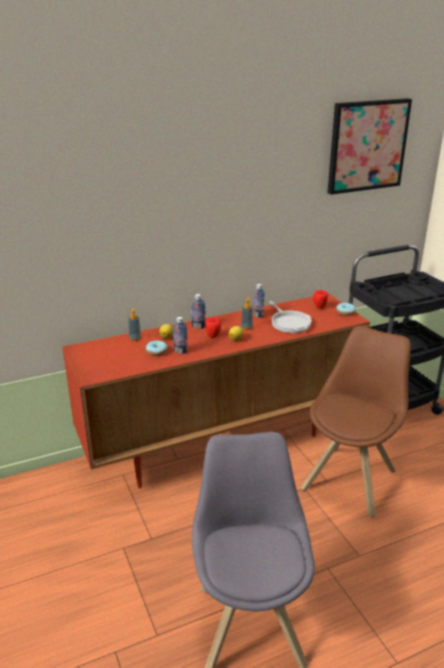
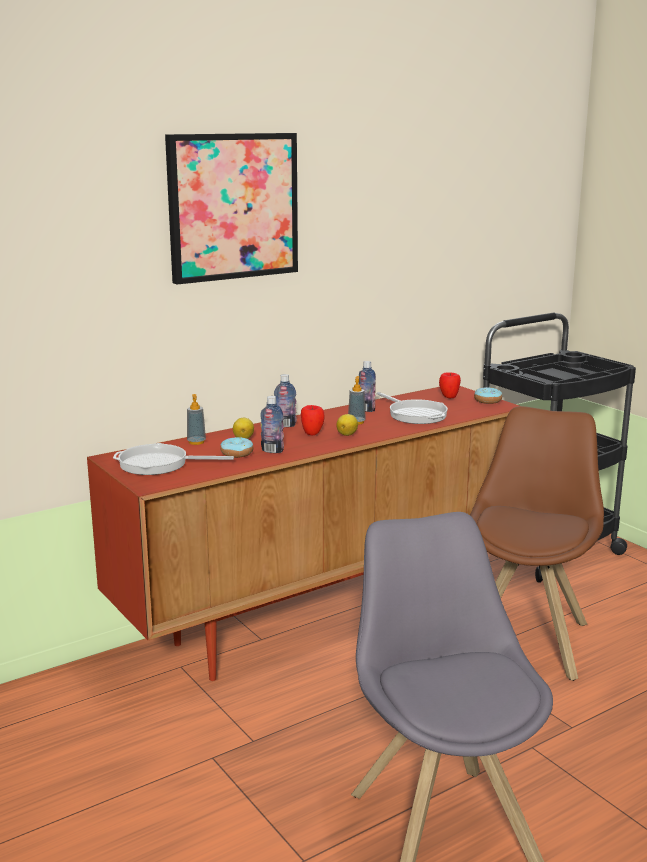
camera: 10 degrees left, 10 degrees down
picture [328,98,412,195] -> picture moved to [165,133,298,284]
none -> frying pan [113,443,234,475]

